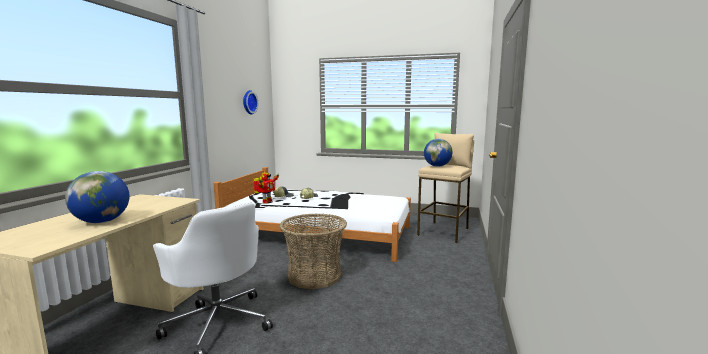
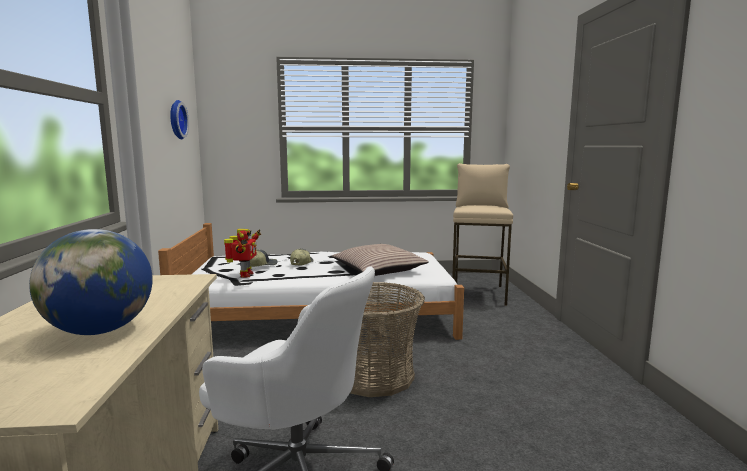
camera: 20 degrees left, 0 degrees up
globe [424,139,452,167] -> none
none -> pillow [332,244,429,276]

